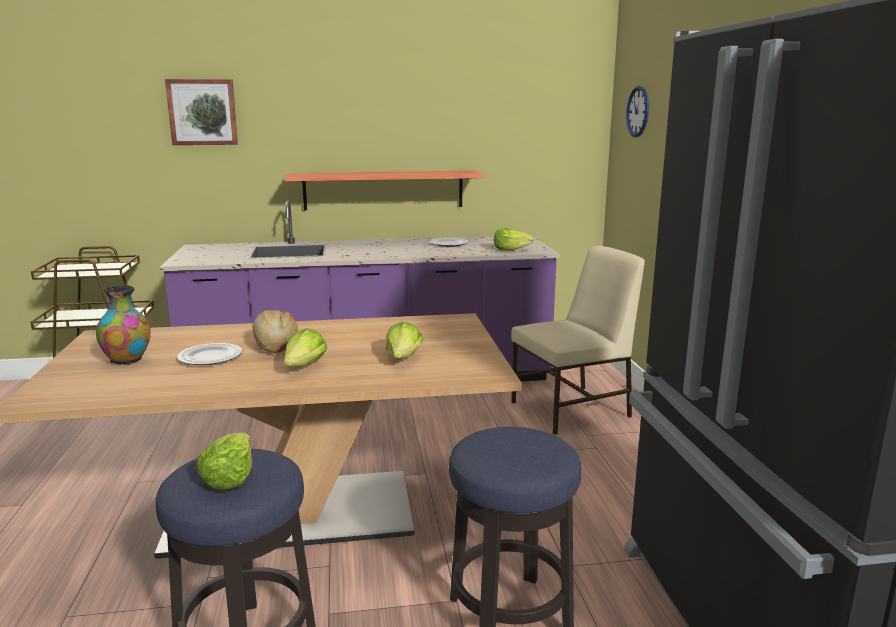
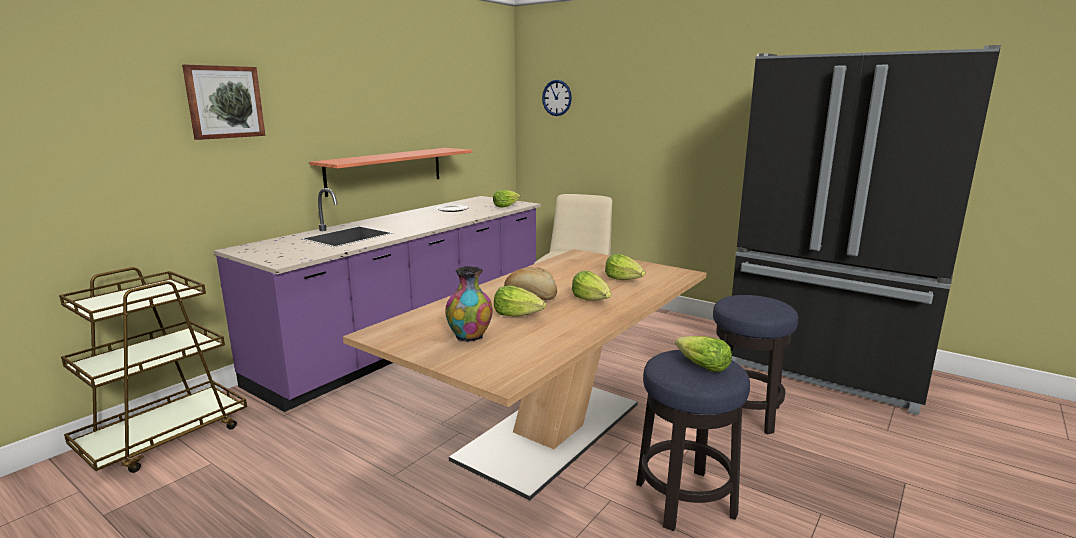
camera: 45 degrees left, 0 degrees up
plate [177,343,242,365] -> lettuce [494,285,546,317]

